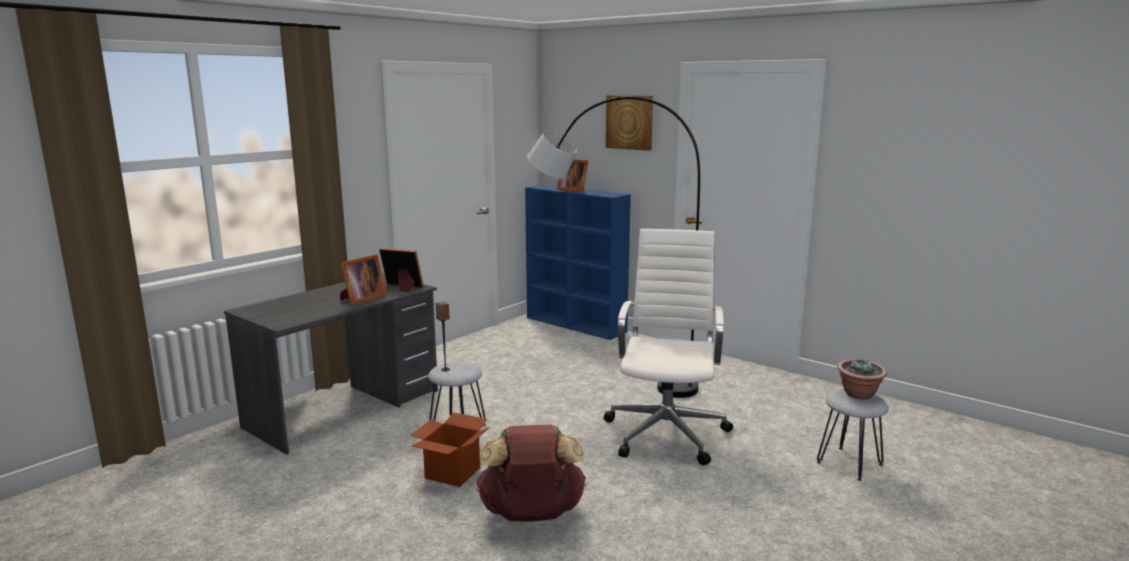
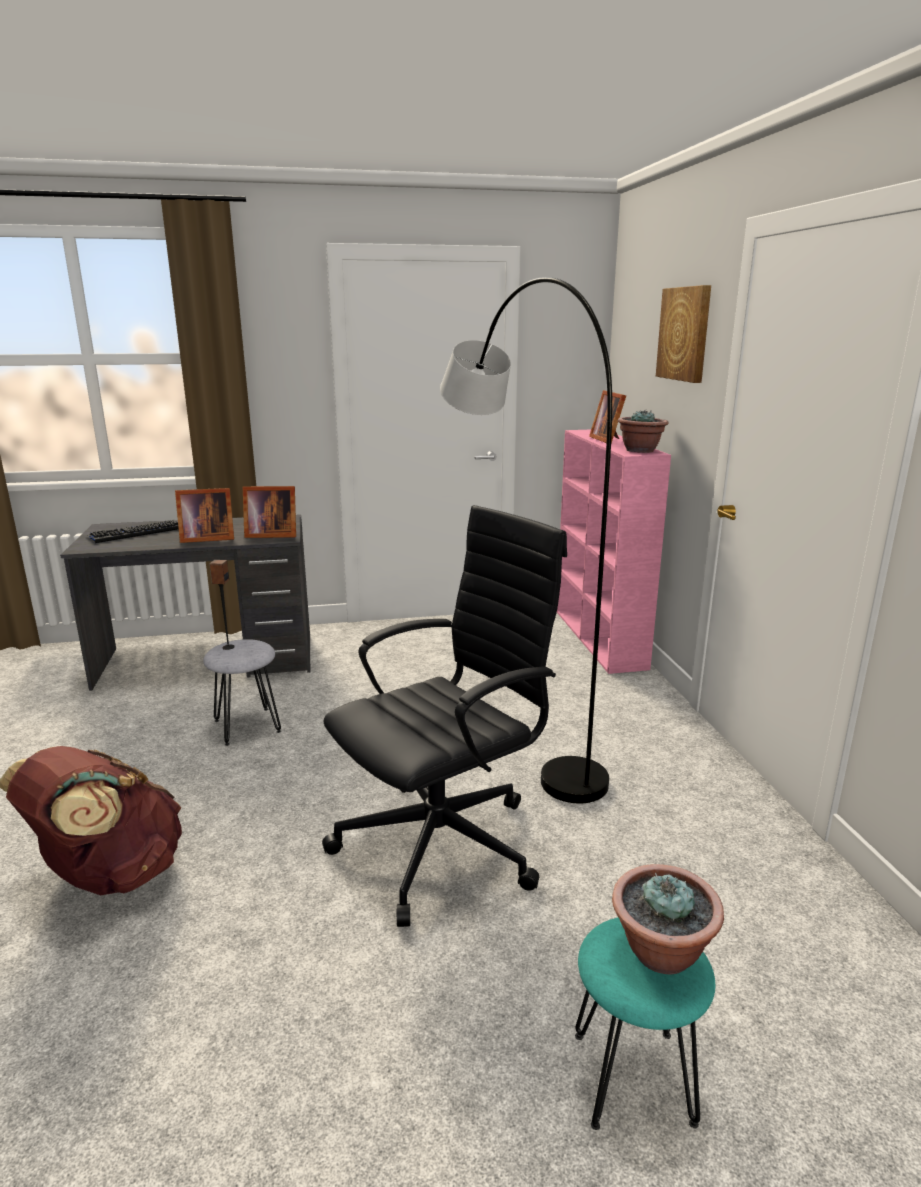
camera: 40 degrees right, 5 degrees up
picture frame [379,248,424,292] -> picture frame turned 120 degrees clockwise [243,486,296,538]
cardboard box [411,412,490,487] -> none
blue bookcase [525,185,631,340] -> pink bookcase [557,430,671,674]
white office chair [604,229,733,465] -> black office chair [322,505,567,927]
grey stool [817,389,889,481] -> turquoise stool [575,918,715,1130]
none -> keyboard [87,520,179,543]
none -> potted plant [618,410,668,453]

